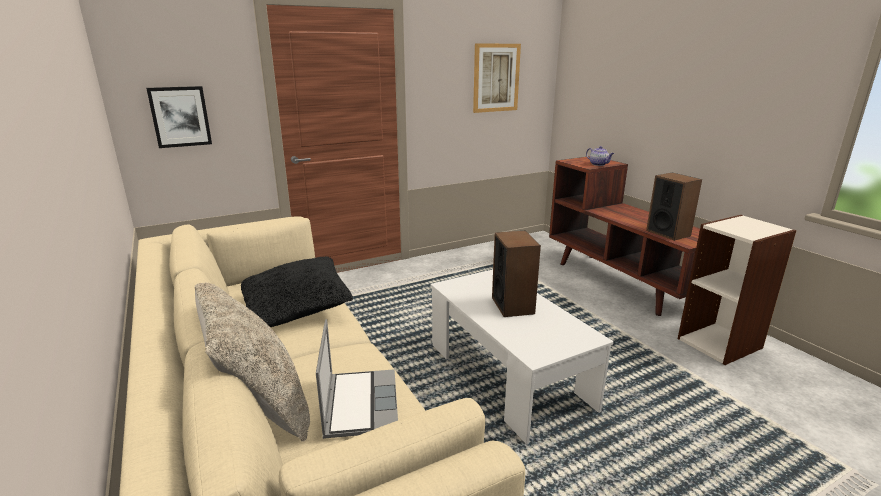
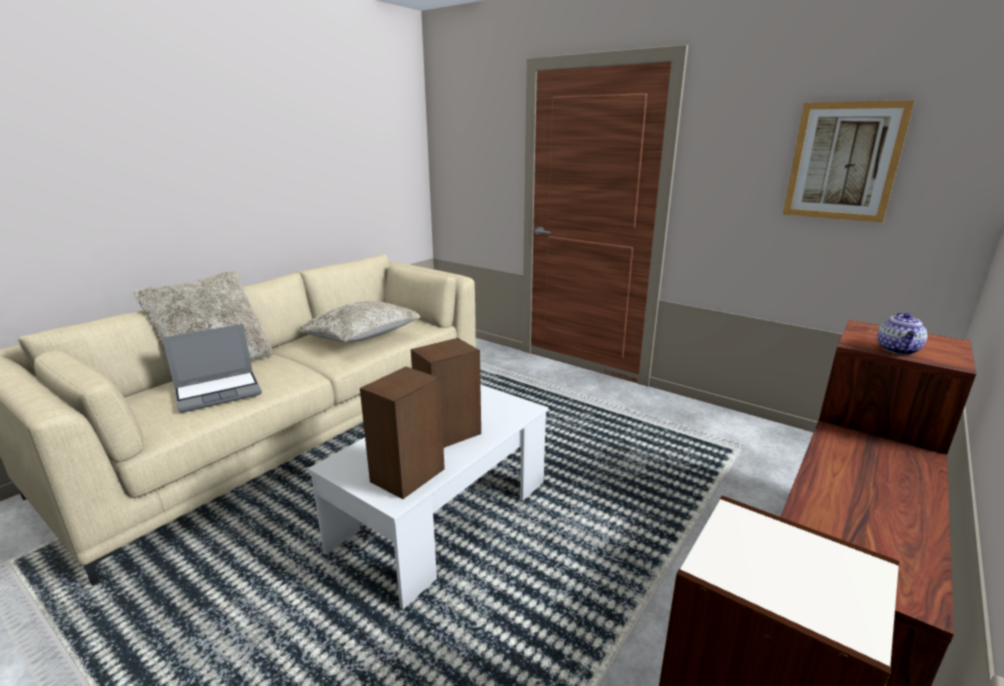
camera: 65 degrees right, 0 degrees up
picture [146,86,212,148] -> none
black pillow [241,256,353,327] -> beige pillow [300,301,420,342]
speaker [646,172,702,241] -> speaker moved to [360,367,445,499]

